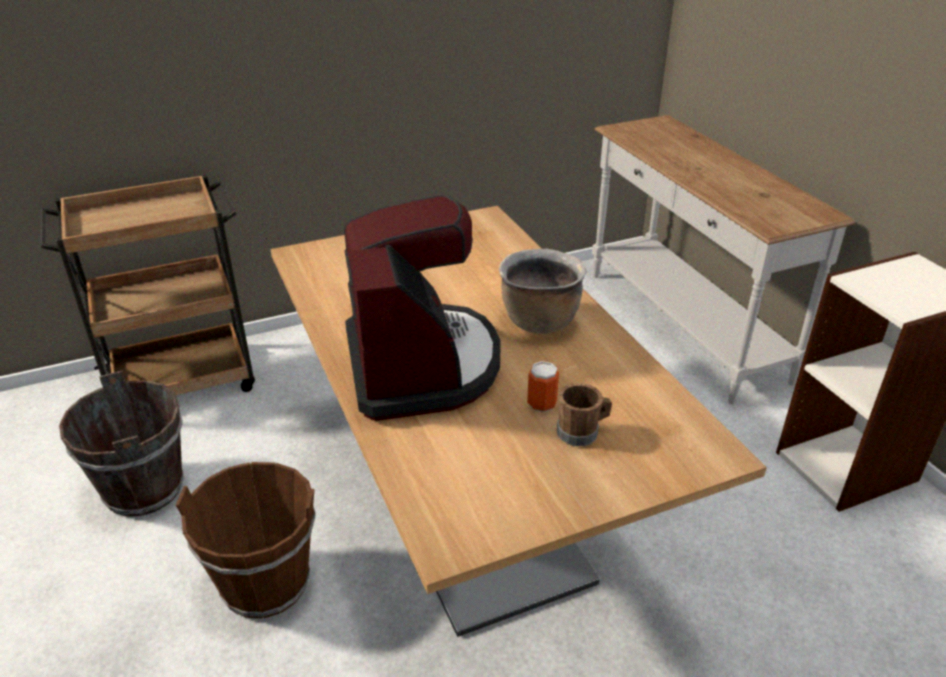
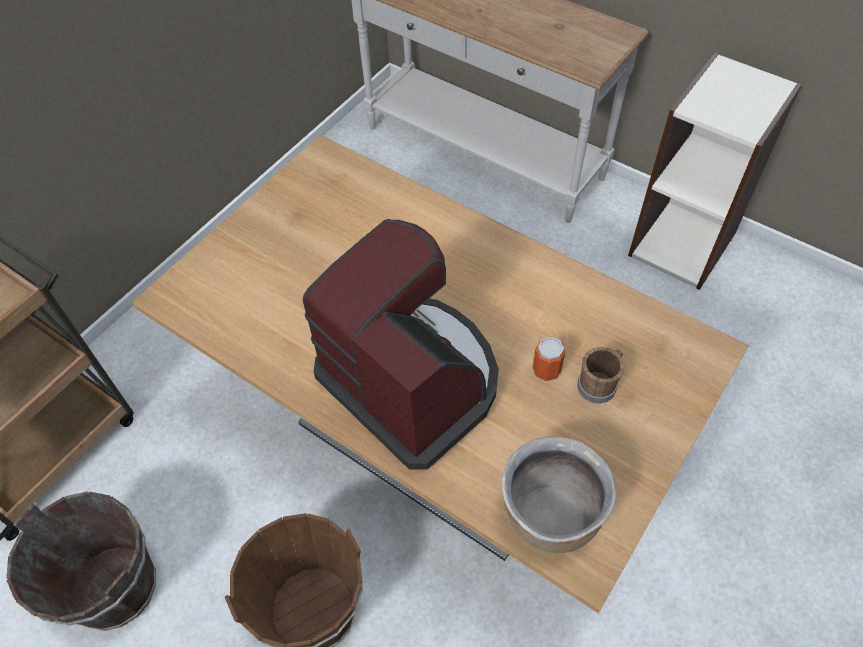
camera: 30 degrees left, 20 degrees up
brown cooking pot [499,249,587,334] -> brown cooking pot moved to [501,437,616,553]

